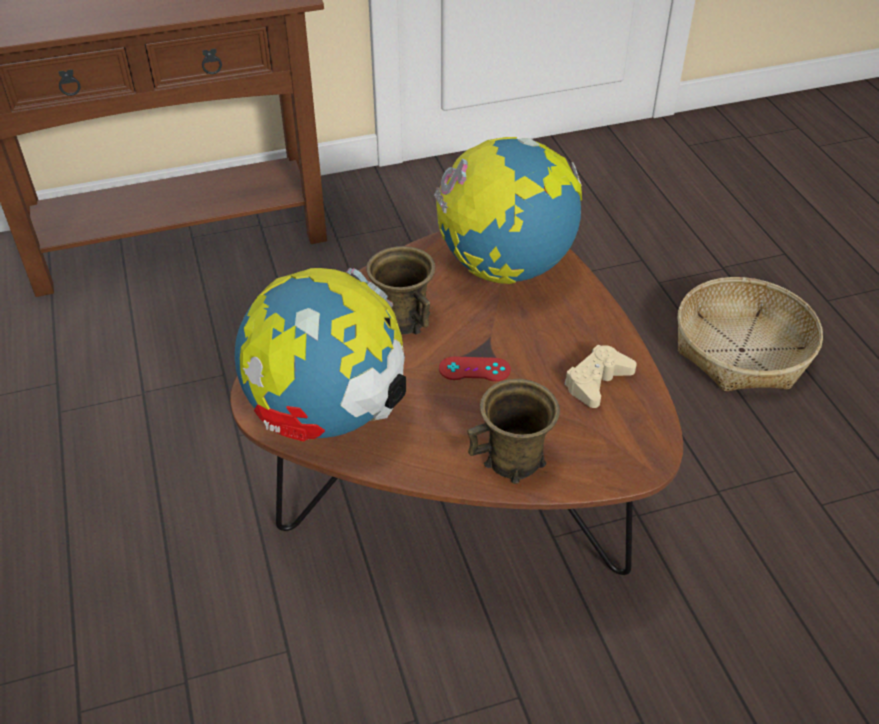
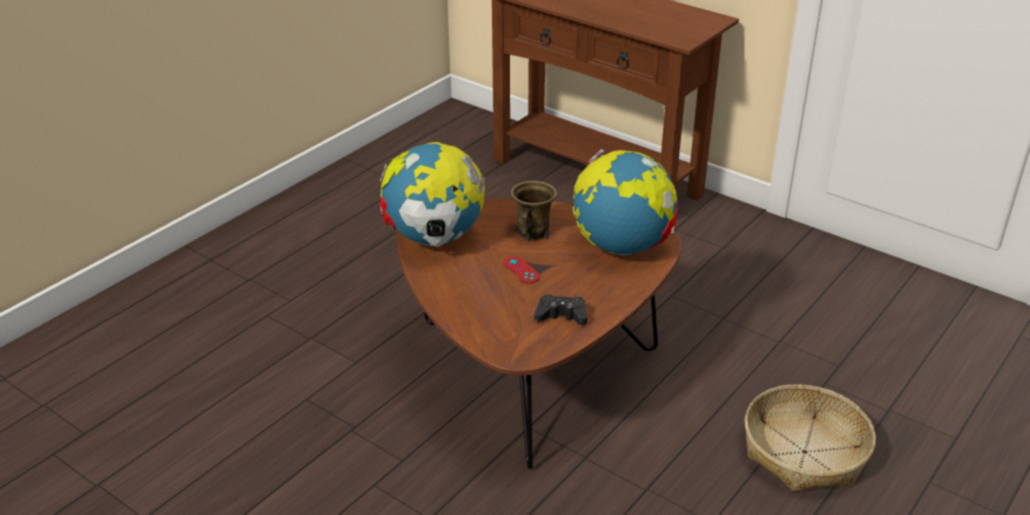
camera: 55 degrees right, 10 degrees down
brown mug [467,379,560,484] -> none
beige game controller [564,345,637,408] -> black game controller [535,294,587,325]

